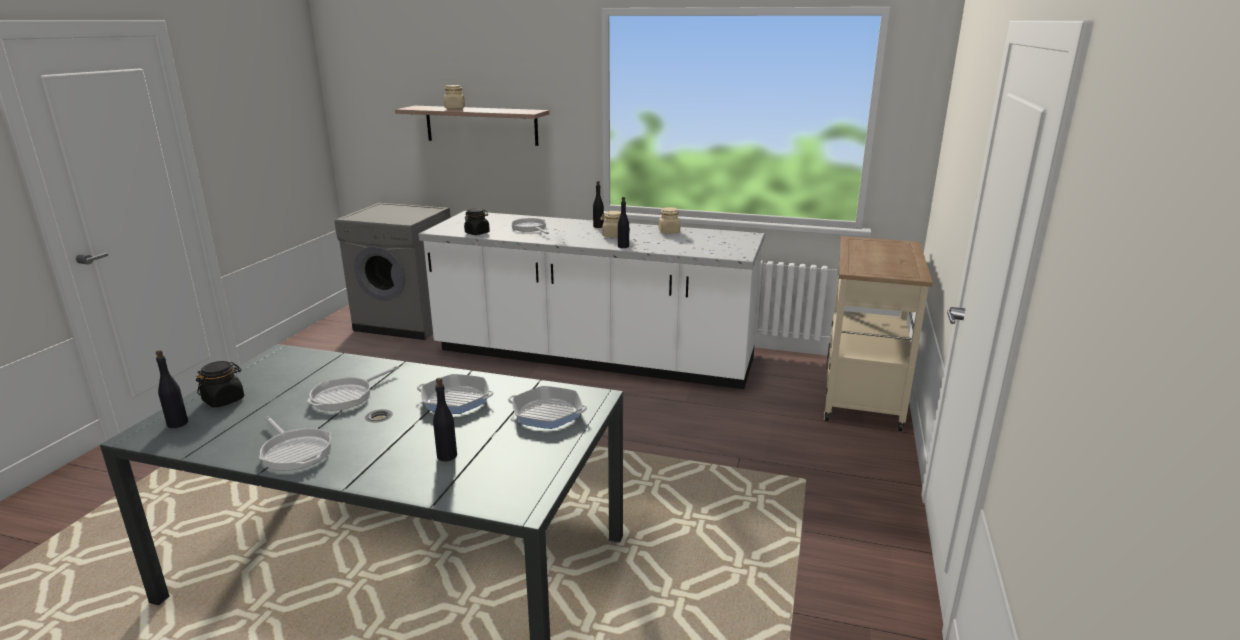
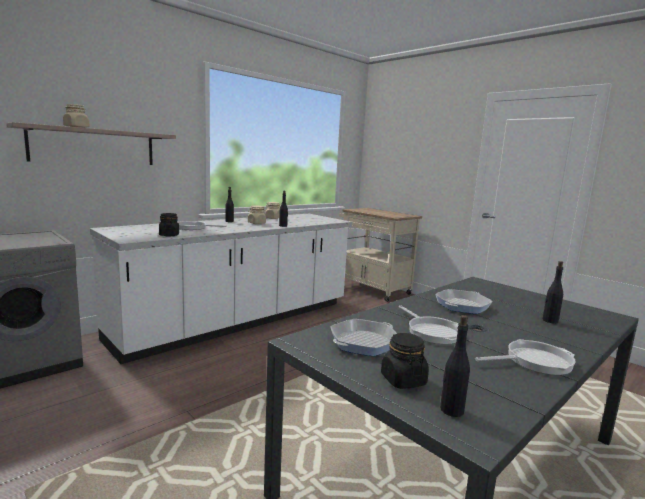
camera: 60 degrees left, 10 degrees down
frying pan [508,386,587,429] -> frying pan moved to [330,319,397,356]

